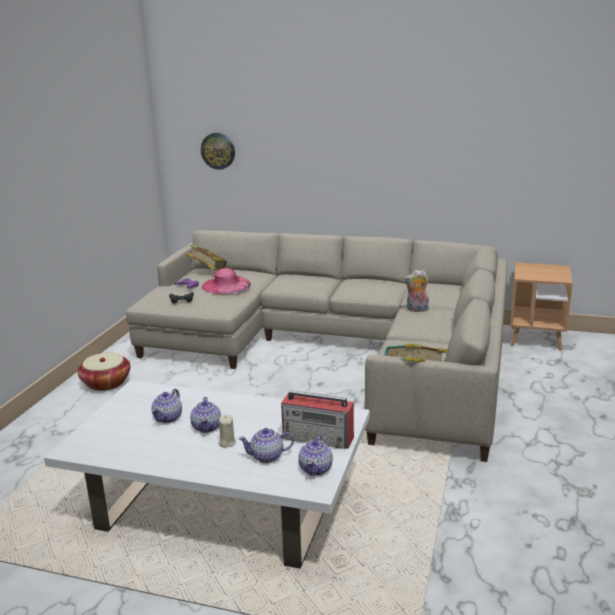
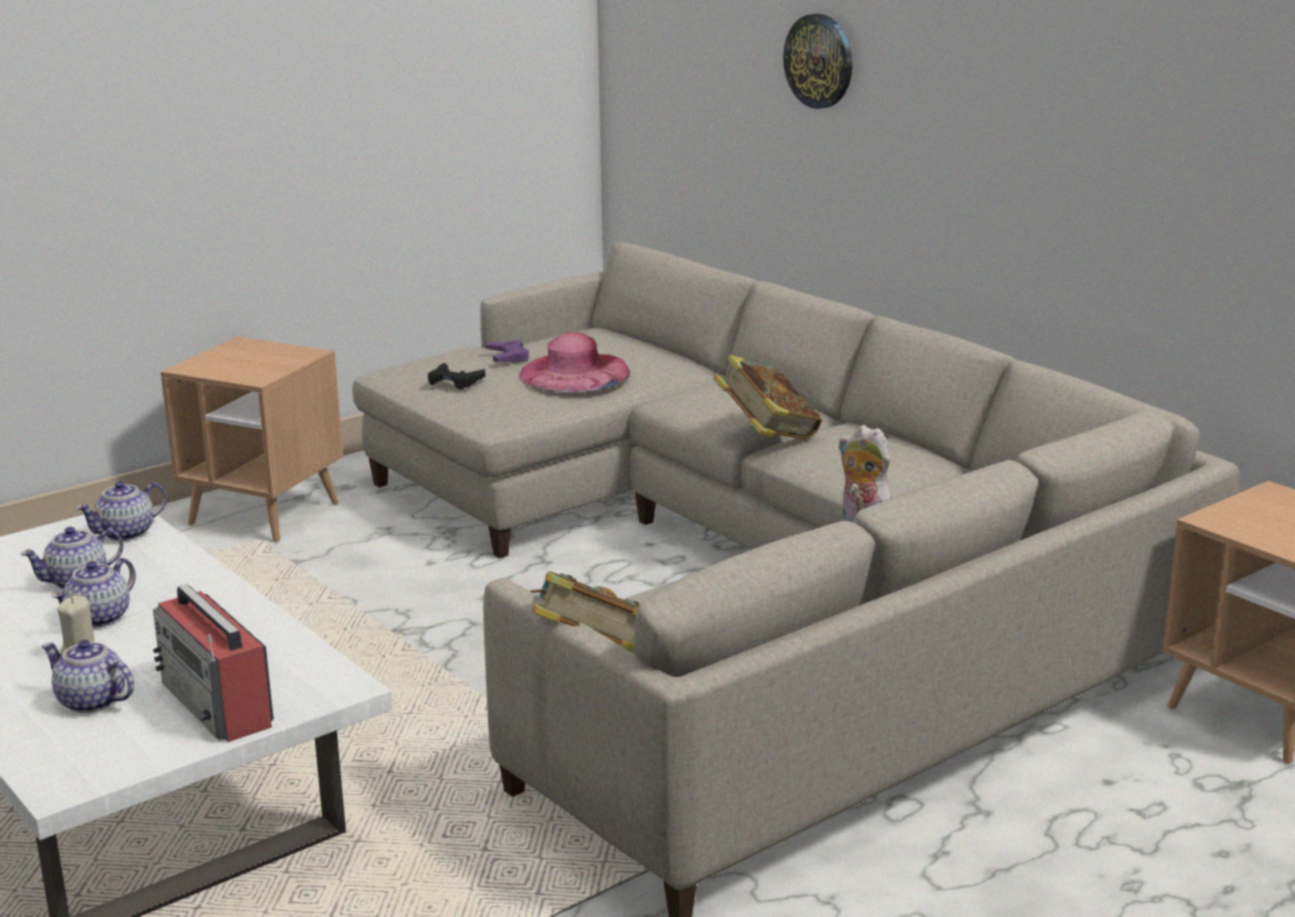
camera: 35 degrees right, 0 degrees up
basket [78,353,130,391] -> brown side table [160,337,343,543]
book [186,244,227,270] -> book moved to [713,355,822,440]
wall clock [201,133,235,170] -> wall clock moved to [783,14,852,109]
teapot [298,435,333,476] -> teapot moved to [76,481,167,541]

